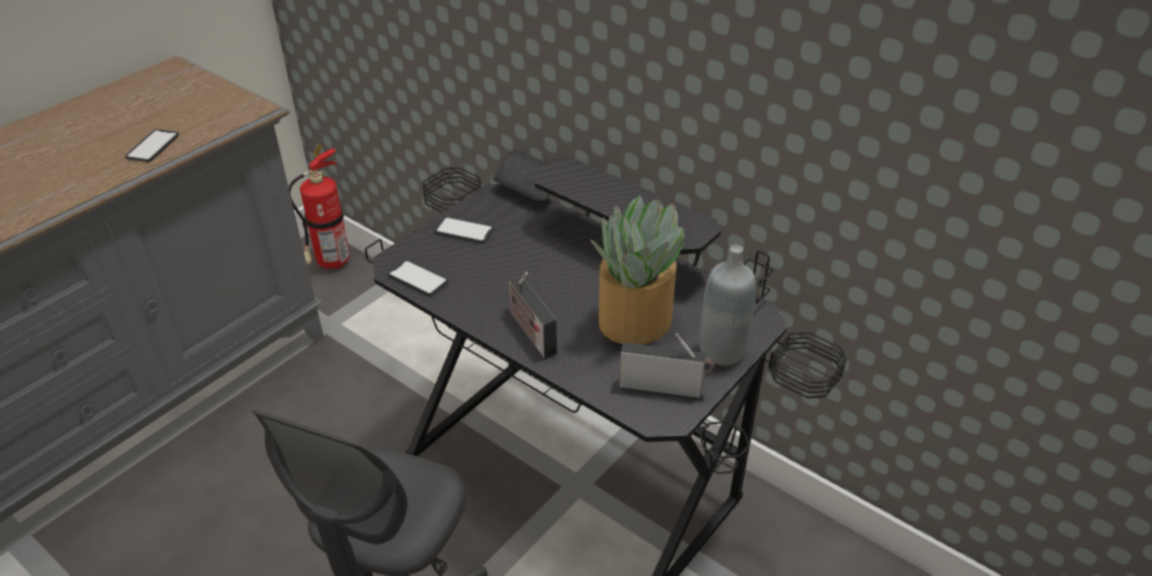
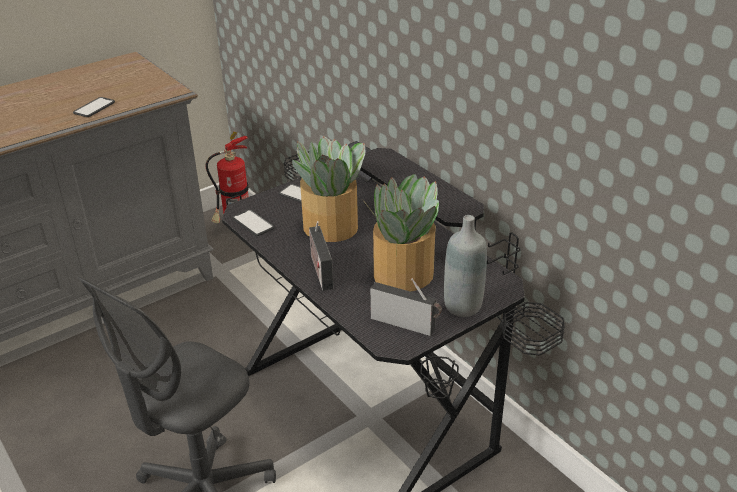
camera: 15 degrees right, 5 degrees down
none -> potted plant [292,136,366,242]

